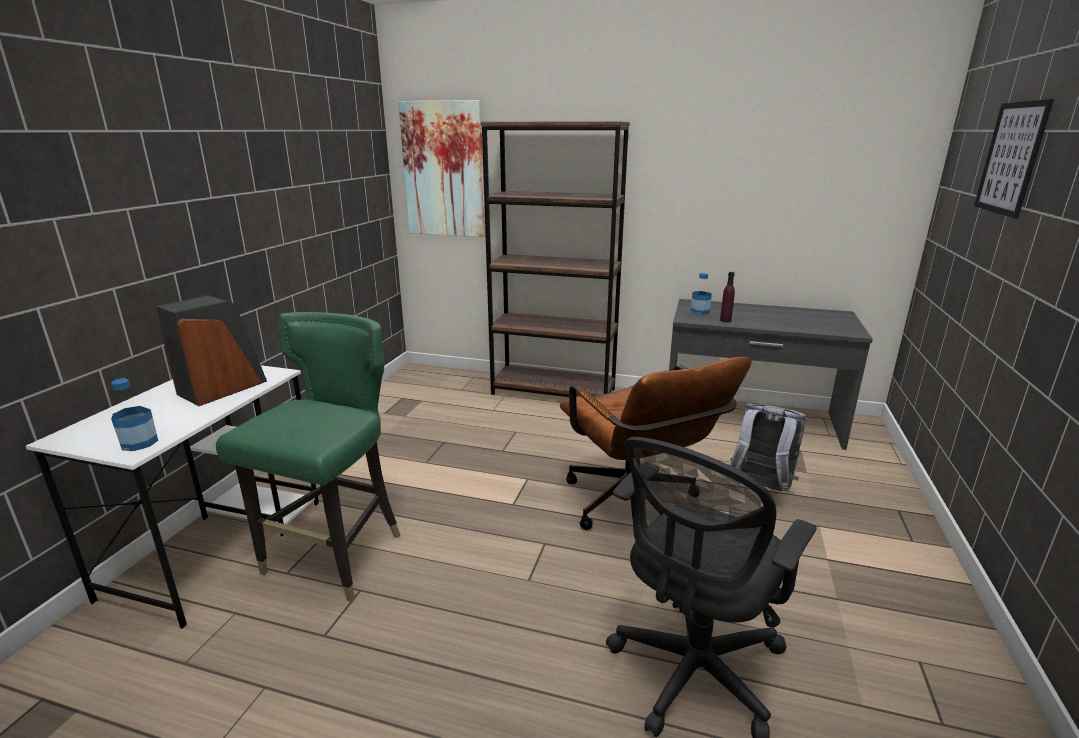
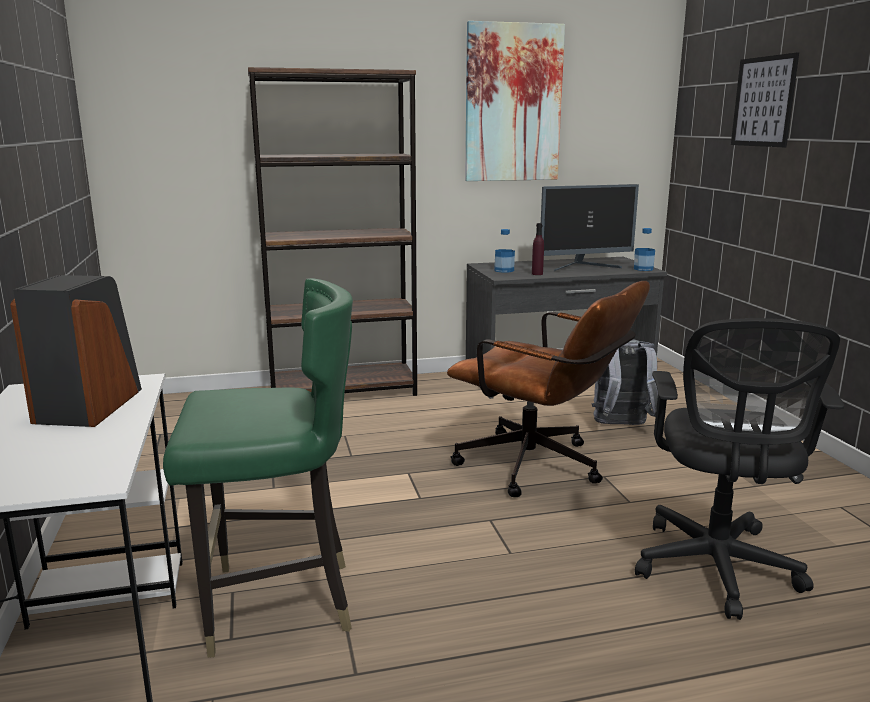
camera: 30 degrees left, 5 degrees down
bottle [111,378,158,451] -> bottle moved to [634,228,655,271]
green chair [216,312,401,602] -> green chair turned 90 degrees clockwise [163,278,353,658]
picture [398,100,485,237] -> picture moved to [465,21,565,181]
none -> monitor [541,184,639,271]

